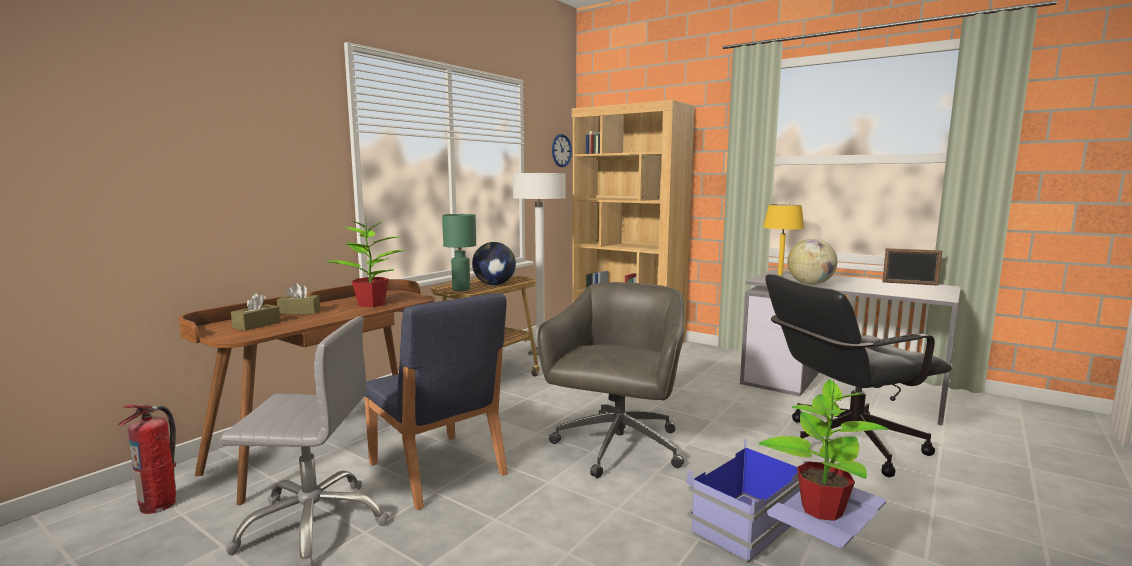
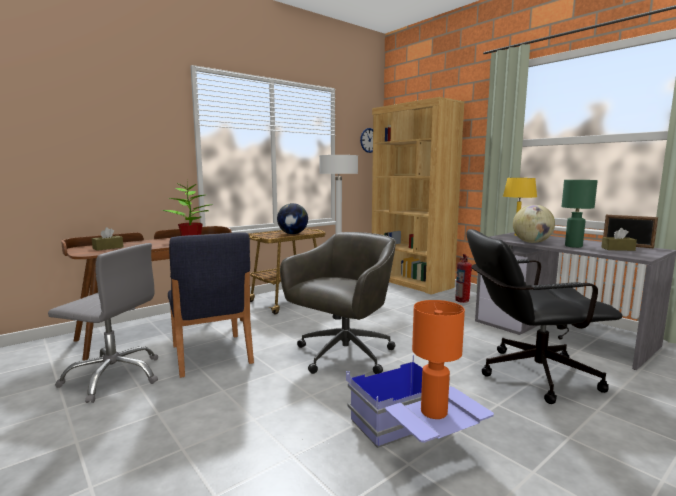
camera: 15 degrees right, 0 degrees up
fire extinguisher [118,404,176,514] -> fire extinguisher moved to [455,254,472,303]
brown tissue box [277,283,320,315] -> brown tissue box moved to [601,228,637,251]
green table lamp [442,214,476,291] -> green table lamp moved to [562,180,598,248]
potted plant [759,379,889,521] -> orange table lamp [412,300,465,419]

